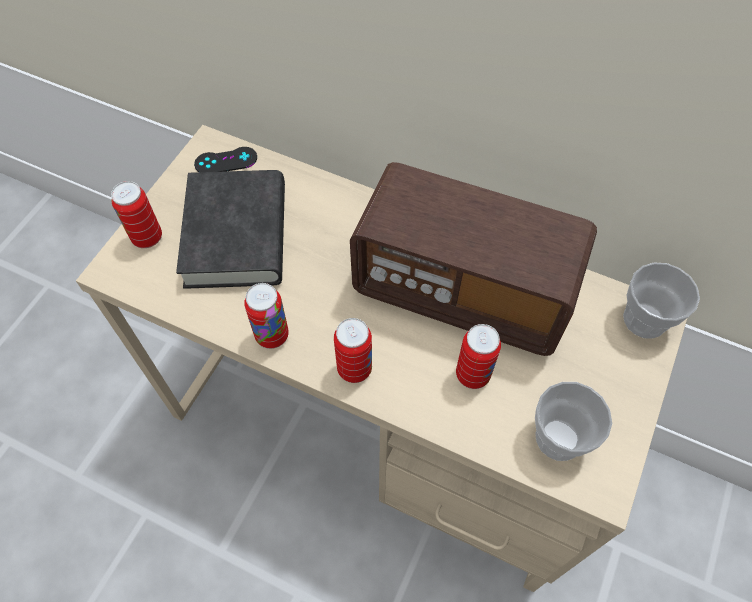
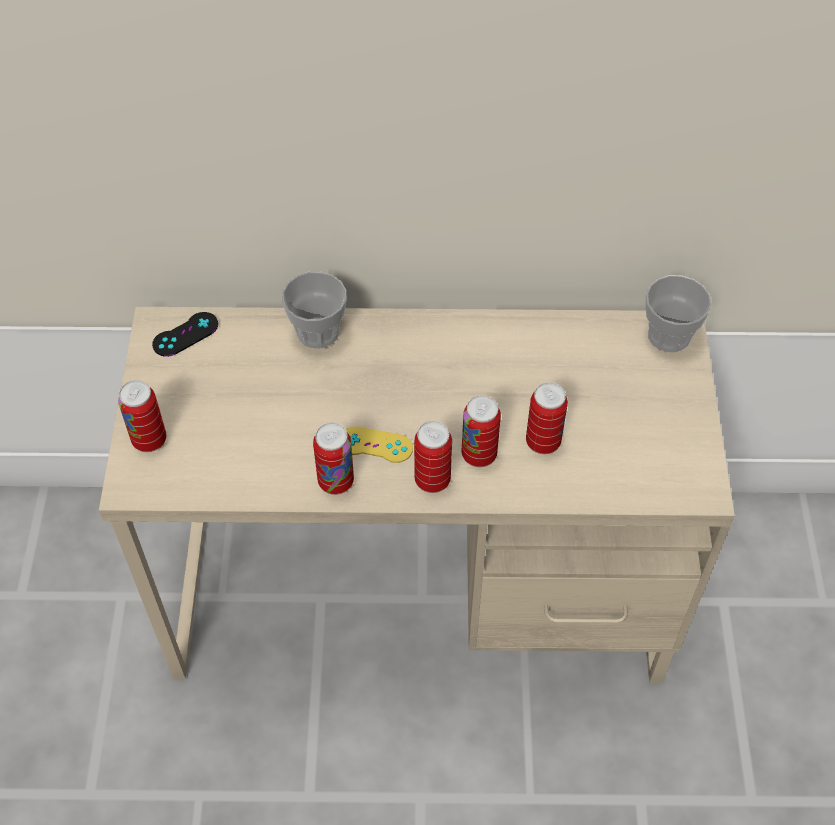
camera: 25 degrees left, 5 degrees down
black book [176,170,285,289] -> none
radio [350,162,597,356] -> none
cup [535,382,612,461] -> cup moved to [282,272,347,349]
none -> yellow game controller [346,426,413,463]
none -> can [461,395,501,467]

